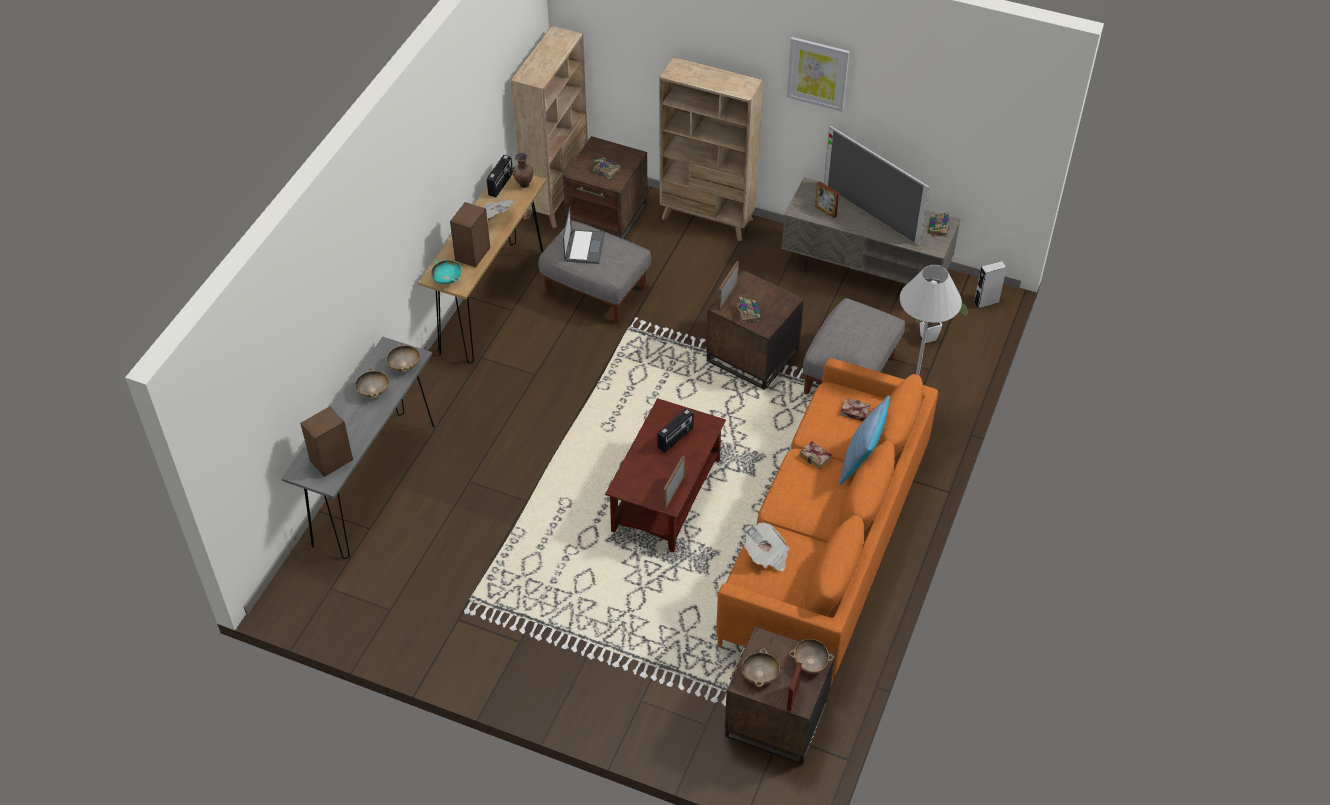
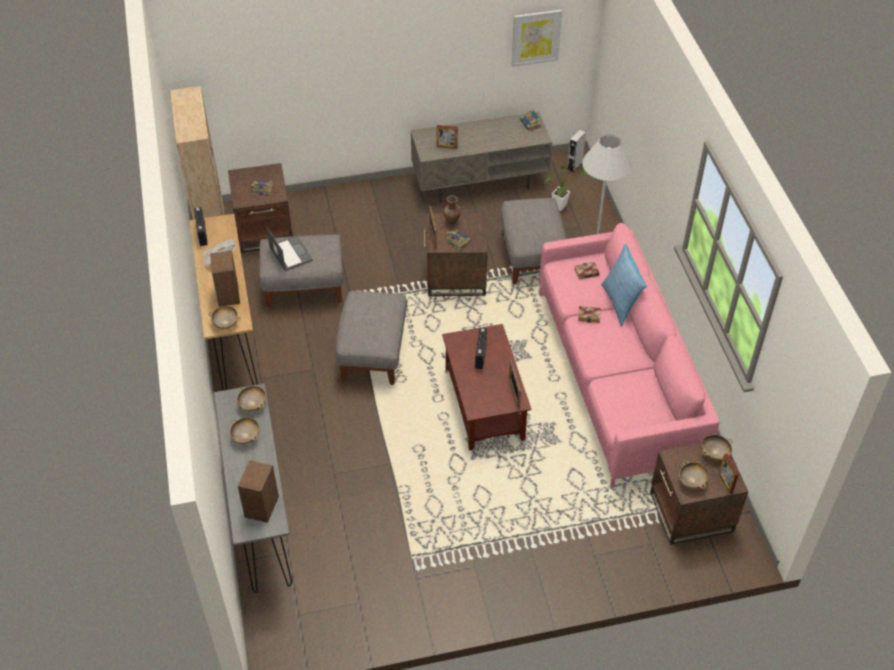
camera: 35 degrees left, 0 degrees up
turquoise bowl [431,260,462,285] -> beige bowl [209,306,241,329]
brown vase [512,153,533,188] -> brown vase moved to [443,195,461,225]
beige bookcase [659,57,763,241] -> none
orange sofa [716,358,938,685] -> pink sofa [539,223,720,487]
newspaper [744,523,790,572] -> none
picture [787,37,850,112] -> picture moved to [512,10,562,67]
television [824,126,930,245] -> none
none -> grey ottoman [336,291,407,385]

